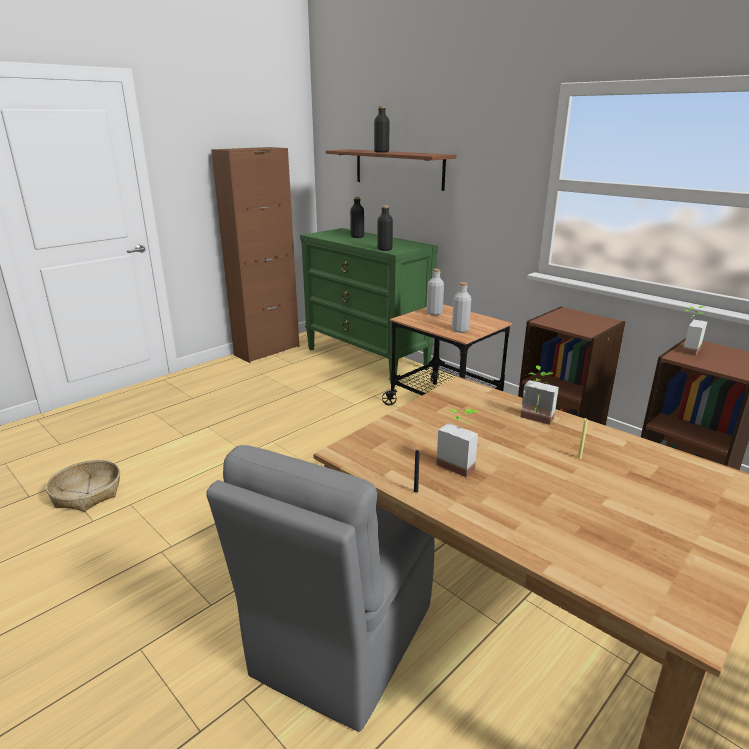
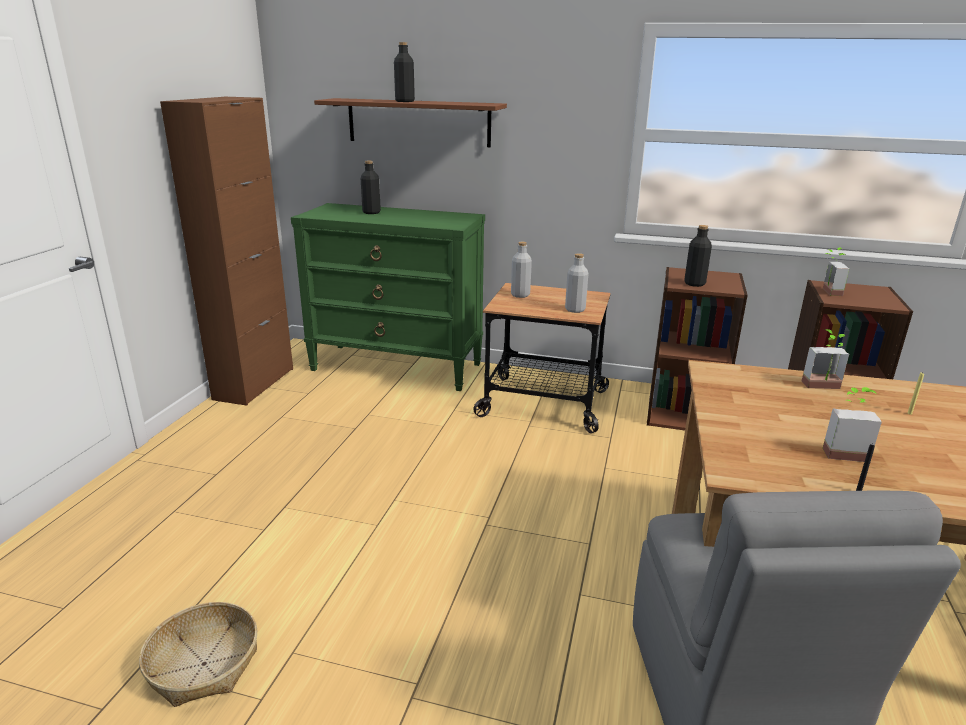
camera: 30 degrees left, 0 degrees up
black bottle [377,205,393,251] -> black bottle moved to [684,225,712,287]

